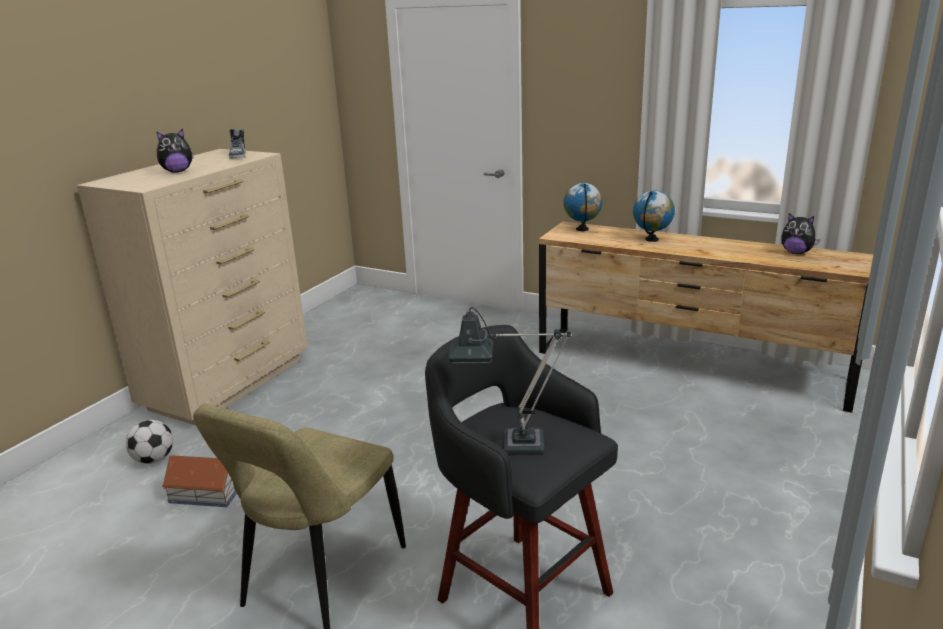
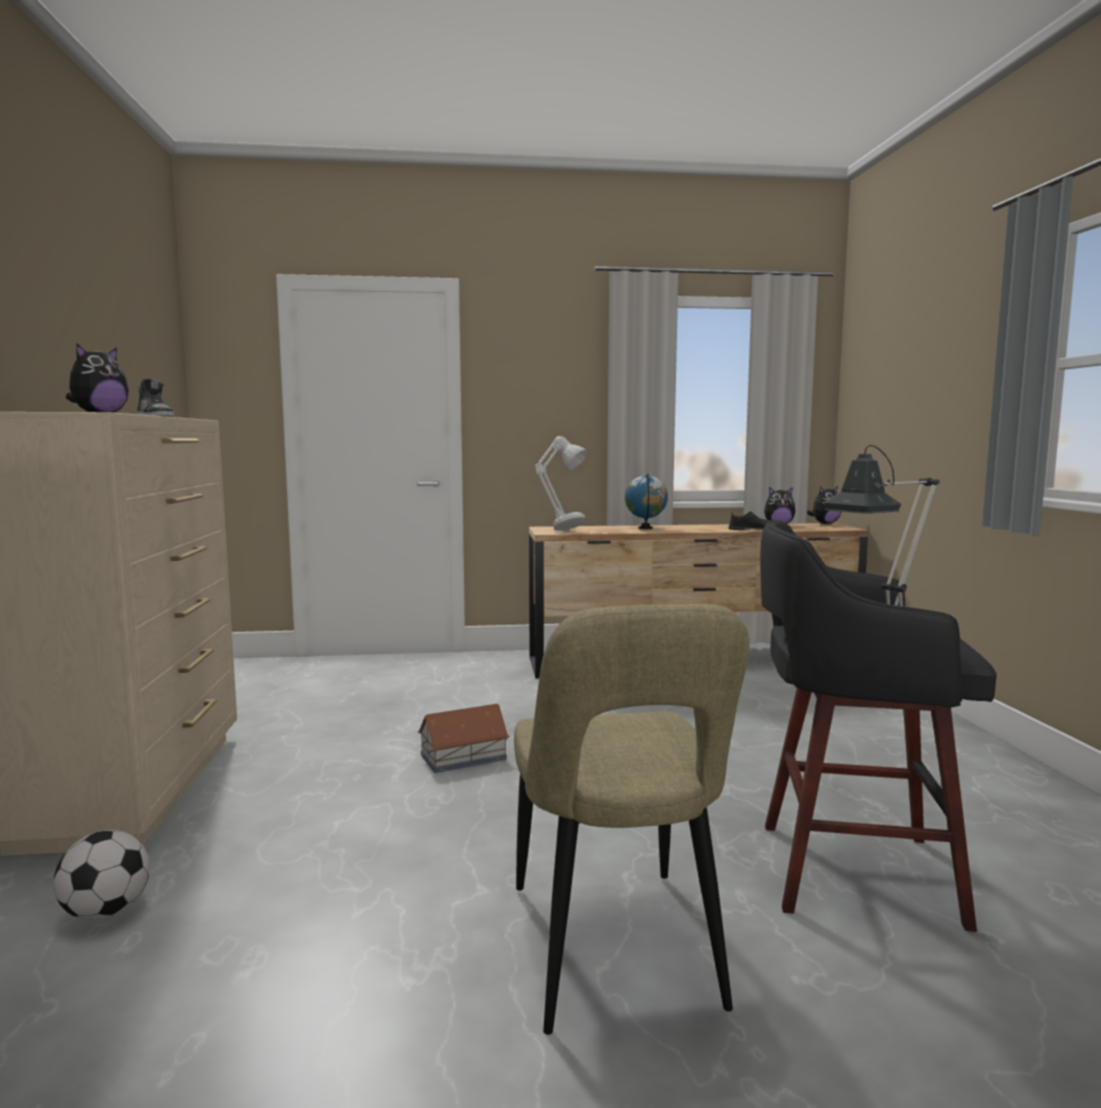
camera: 35 degrees left, 15 degrees down
toy house [162,455,237,507] -> toy house moved to [418,704,510,773]
globe [564,183,602,231] -> grey table lamp [535,436,587,531]
none -> black shoe [729,511,782,530]
none -> plush toy [807,486,841,524]

